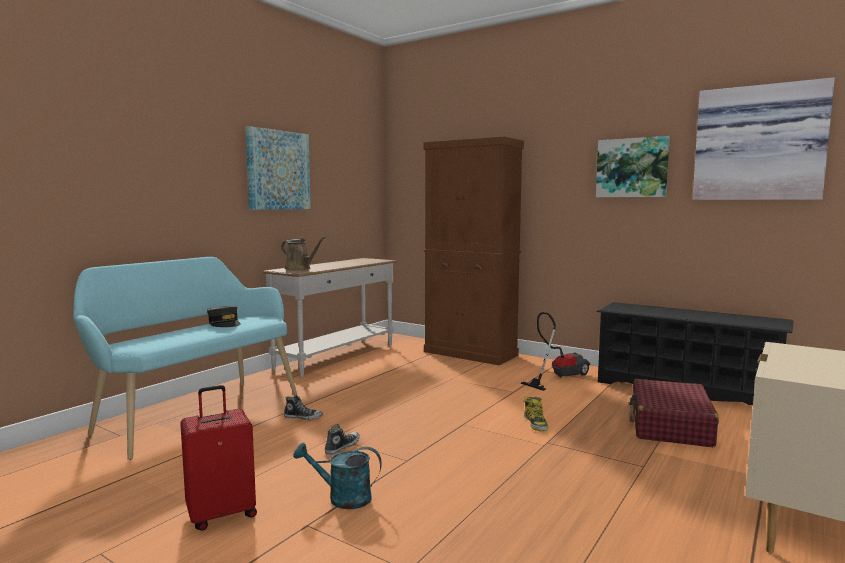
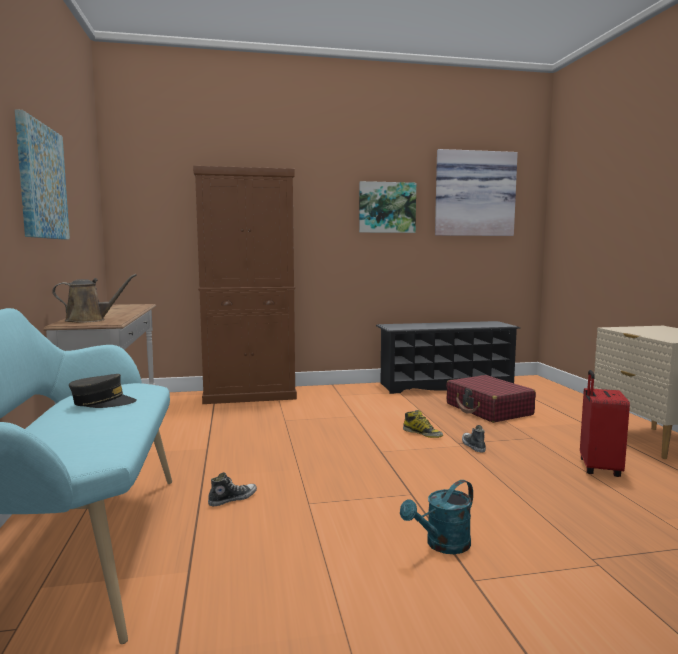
camera: 45 degrees left, 0 degrees up
red suitcase [180,385,257,531] -> red suitcase moved to [580,370,630,477]
shoe [325,424,360,455] -> shoe moved to [462,425,486,452]
vacuum cleaner [521,312,590,391] -> none

